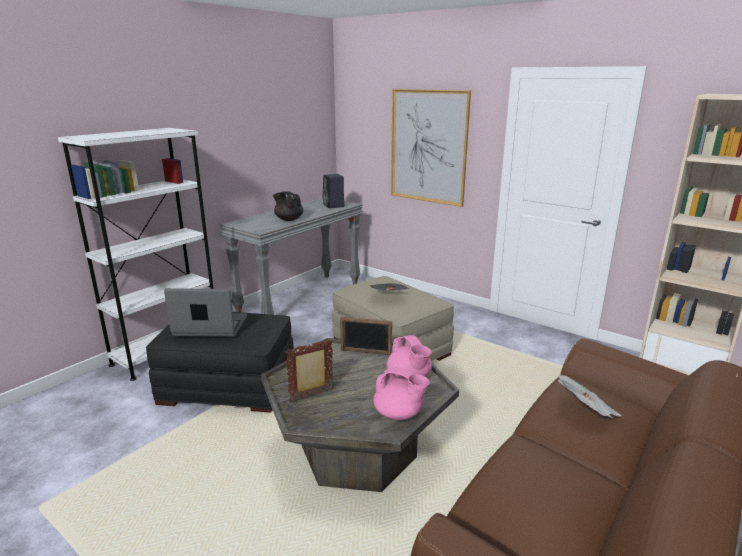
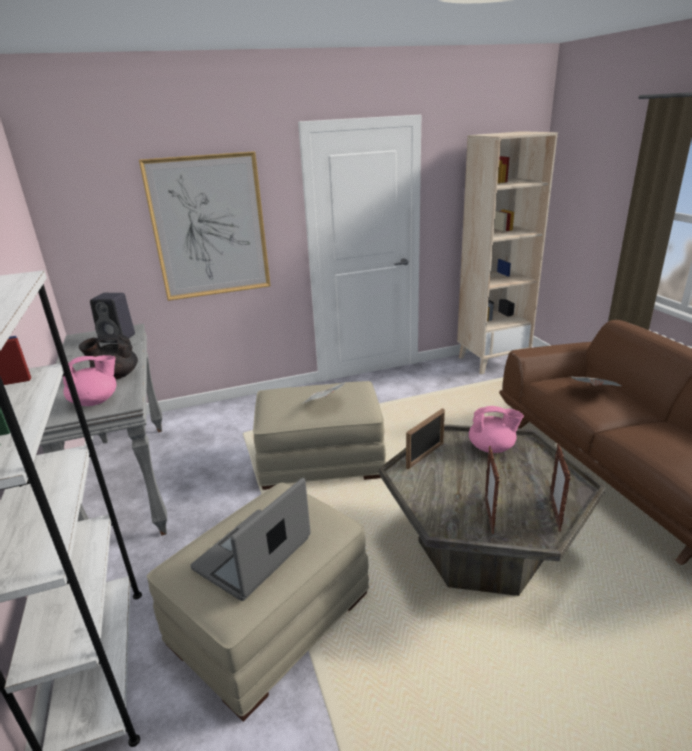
camera: 55 degrees left, 5 degrees up
black ottoman [146,312,294,413] -> beige ottoman [147,483,369,722]
pink teapot [373,367,430,420] -> pink teapot moved to [63,355,116,406]
none -> picture frame [550,444,570,532]

